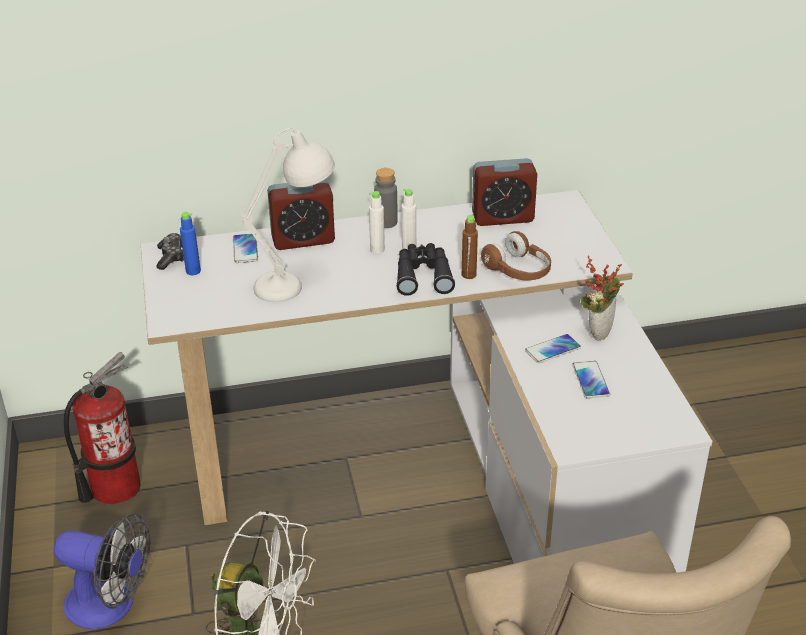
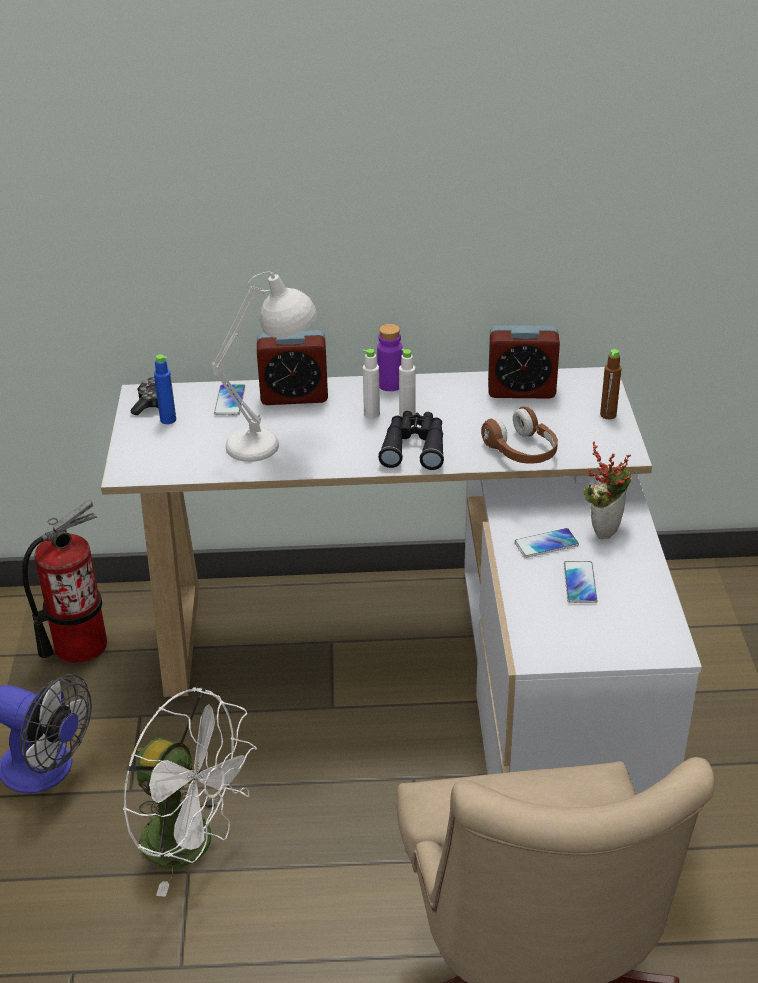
camera: 10 degrees right, 0 degrees up
grey bottle [374,168,398,228] -> purple bottle [377,324,403,391]
brown bottle [462,215,478,279] -> brown bottle moved to [600,349,622,419]

